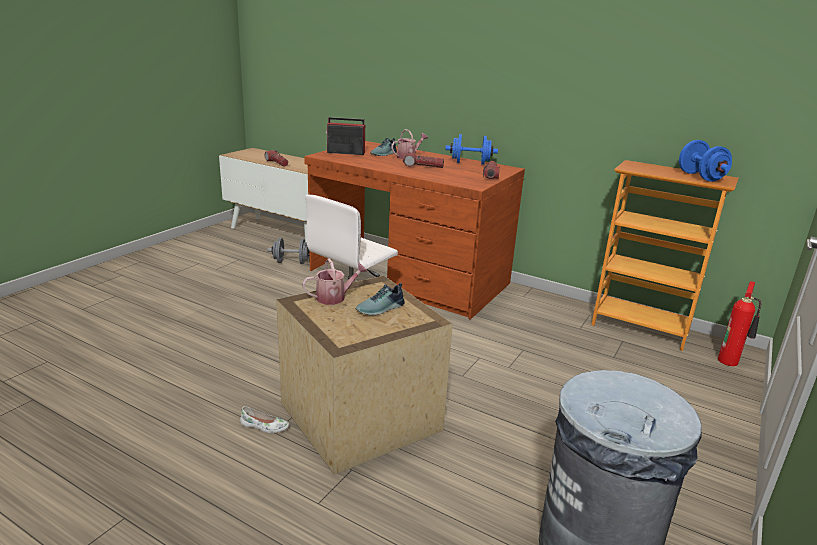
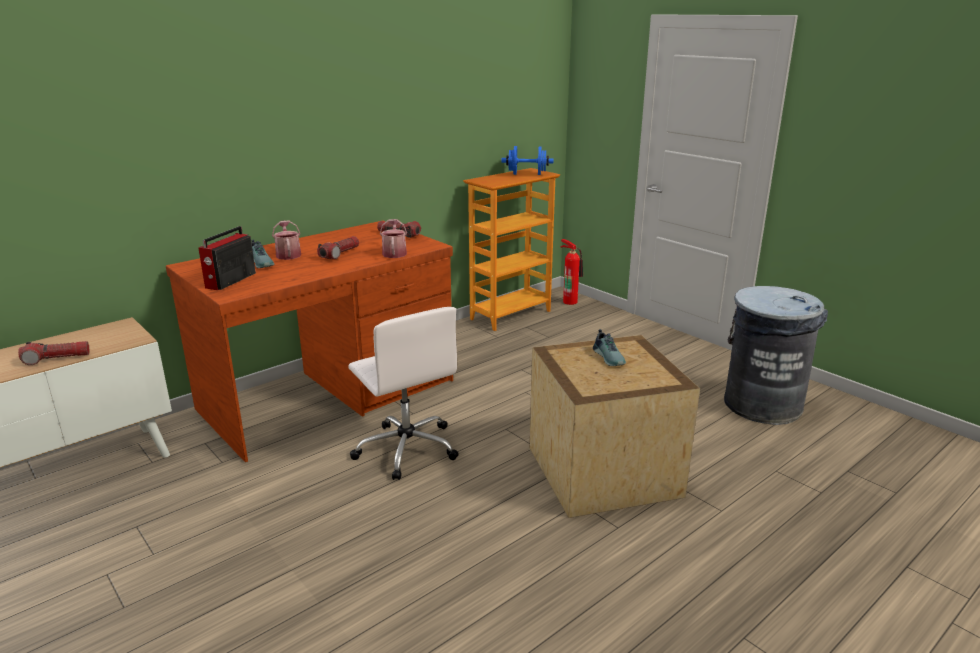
camera: 70 degrees left, 0 degrees up
white shoe [240,406,290,433] -> none
grey dumbbell [268,238,309,264] -> none
watering can [302,258,368,305] -> watering can moved to [380,219,407,258]
blue dumbbell [445,134,498,165] -> none

